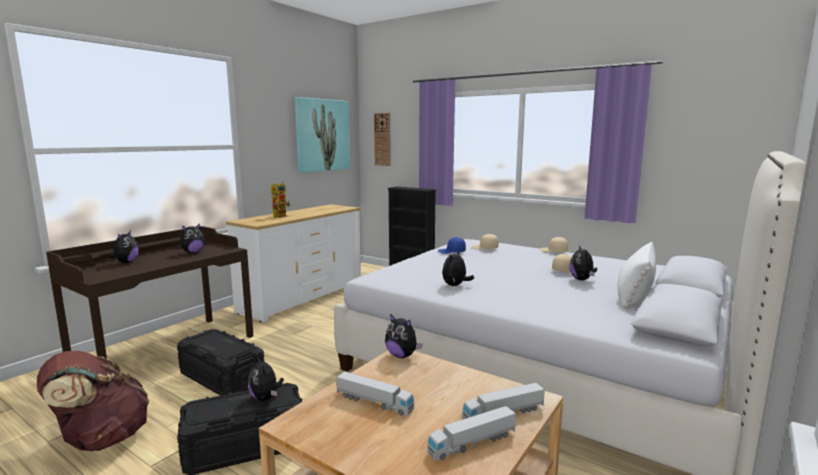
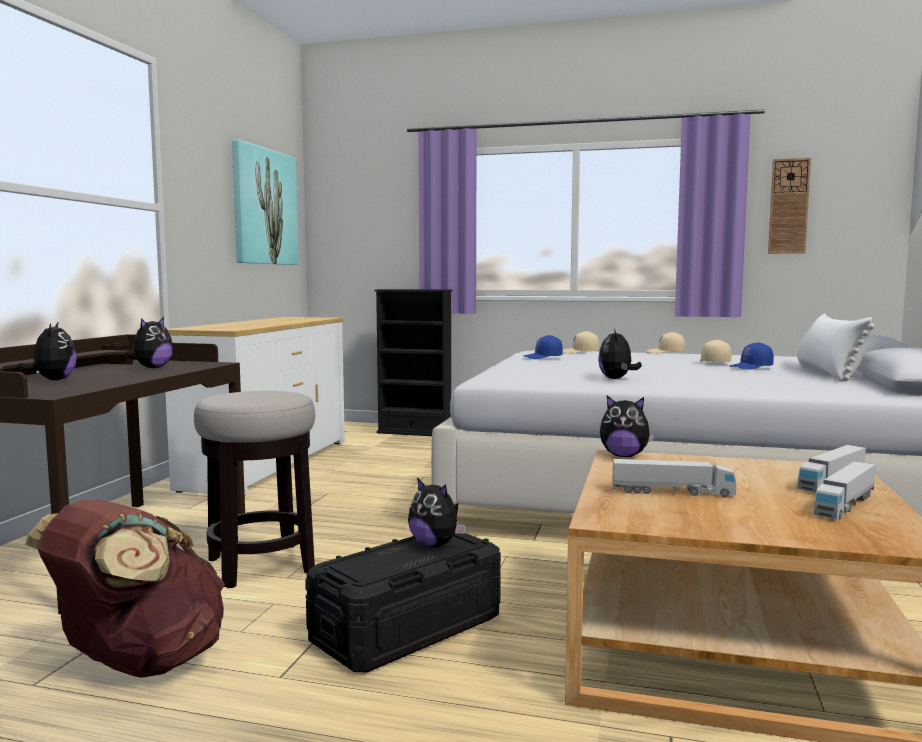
camera: 20 degrees left, 5 degrees down
black storage box [177,329,265,396] -> stool [194,391,315,588]
toy robot [271,182,290,218] -> none
wall clock [374,113,391,166] -> wall clock moved to [768,158,811,254]
plush toy [570,245,597,280] -> blue cap [730,342,774,370]

